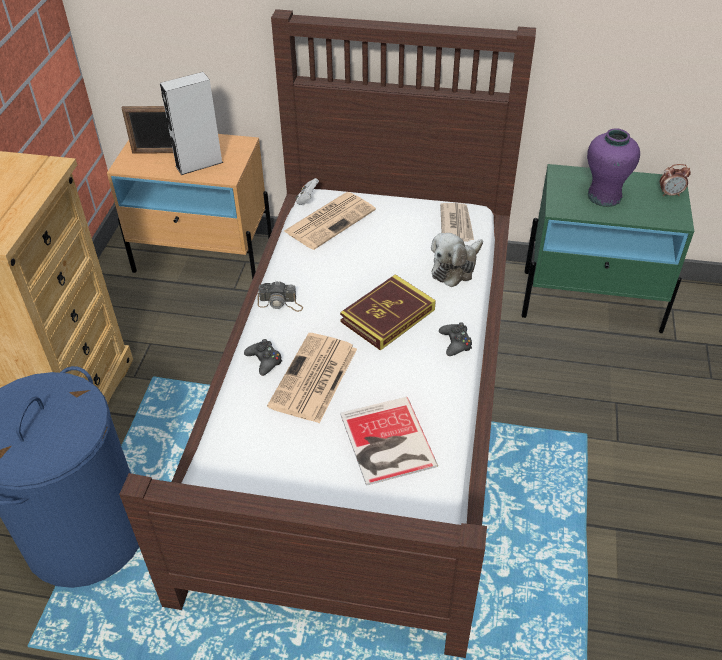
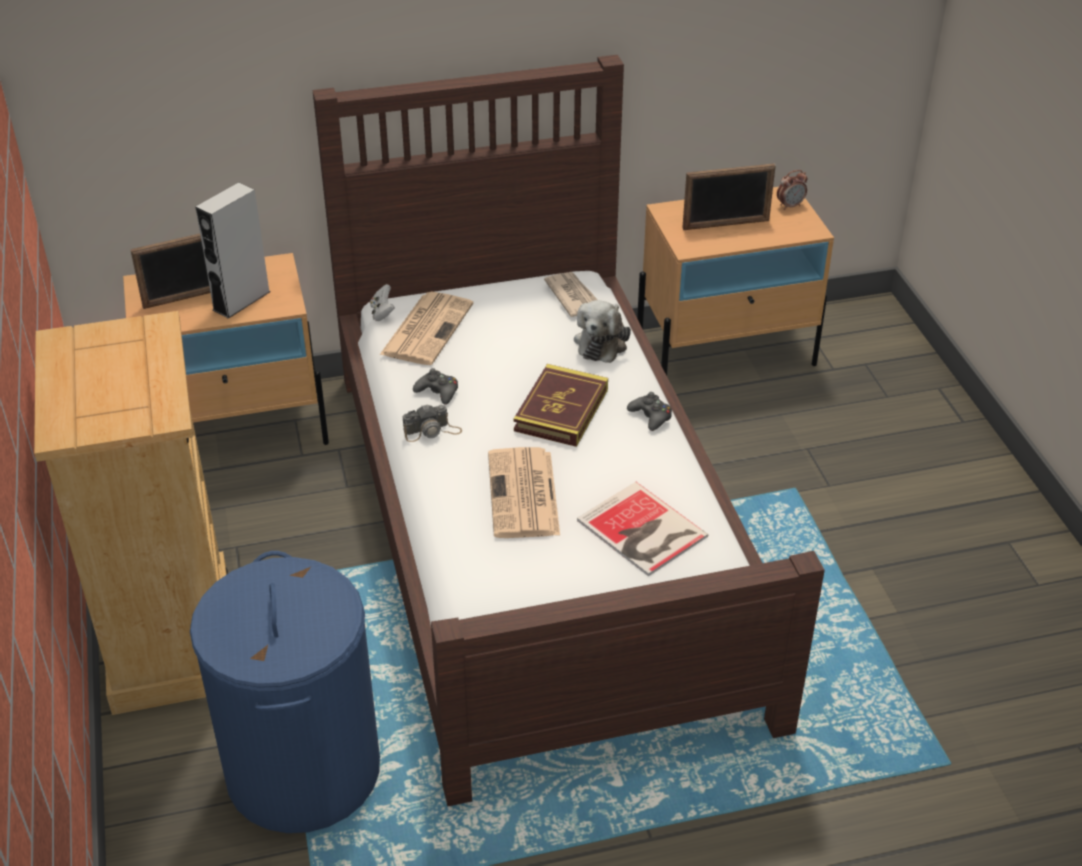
camera: 25 degrees left, 5 degrees down
black game controller [244,339,282,376] -> black game controller moved to [413,368,458,405]
green nightstand [521,164,694,333] -> beige nightstand [637,187,834,376]
purple vase [587,128,640,207] -> picture frame [682,164,776,230]

